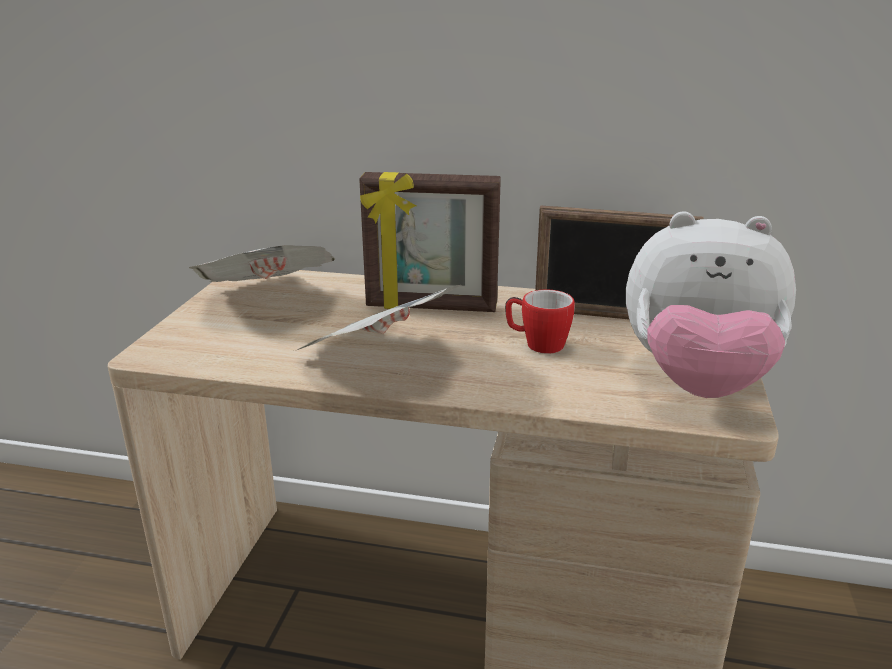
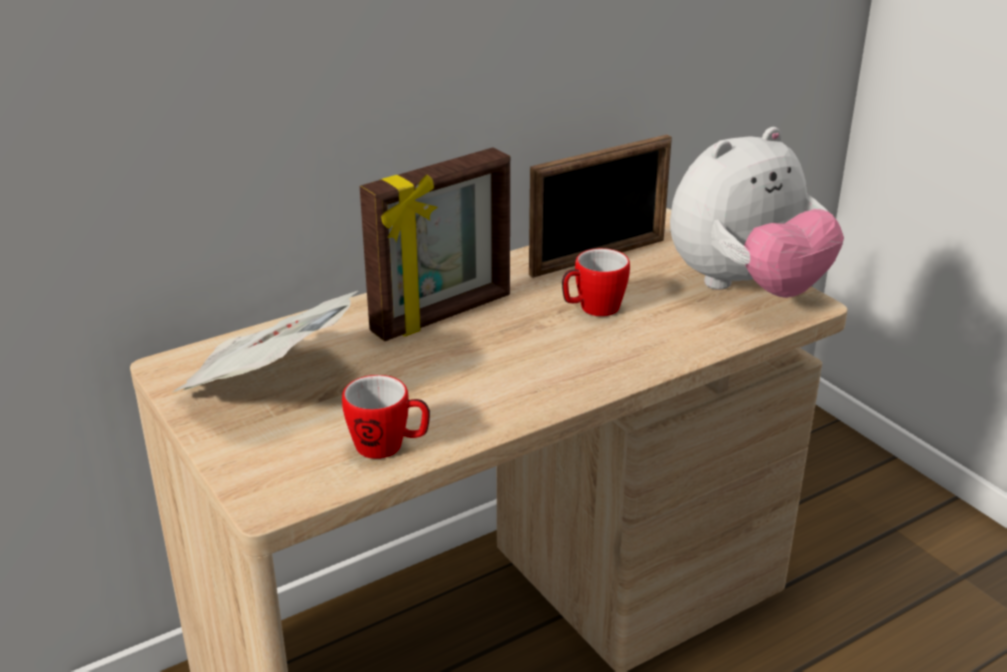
camera: 45 degrees left, 5 degrees up
newspaper [295,285,461,351] -> none
none -> mug [342,375,430,459]

